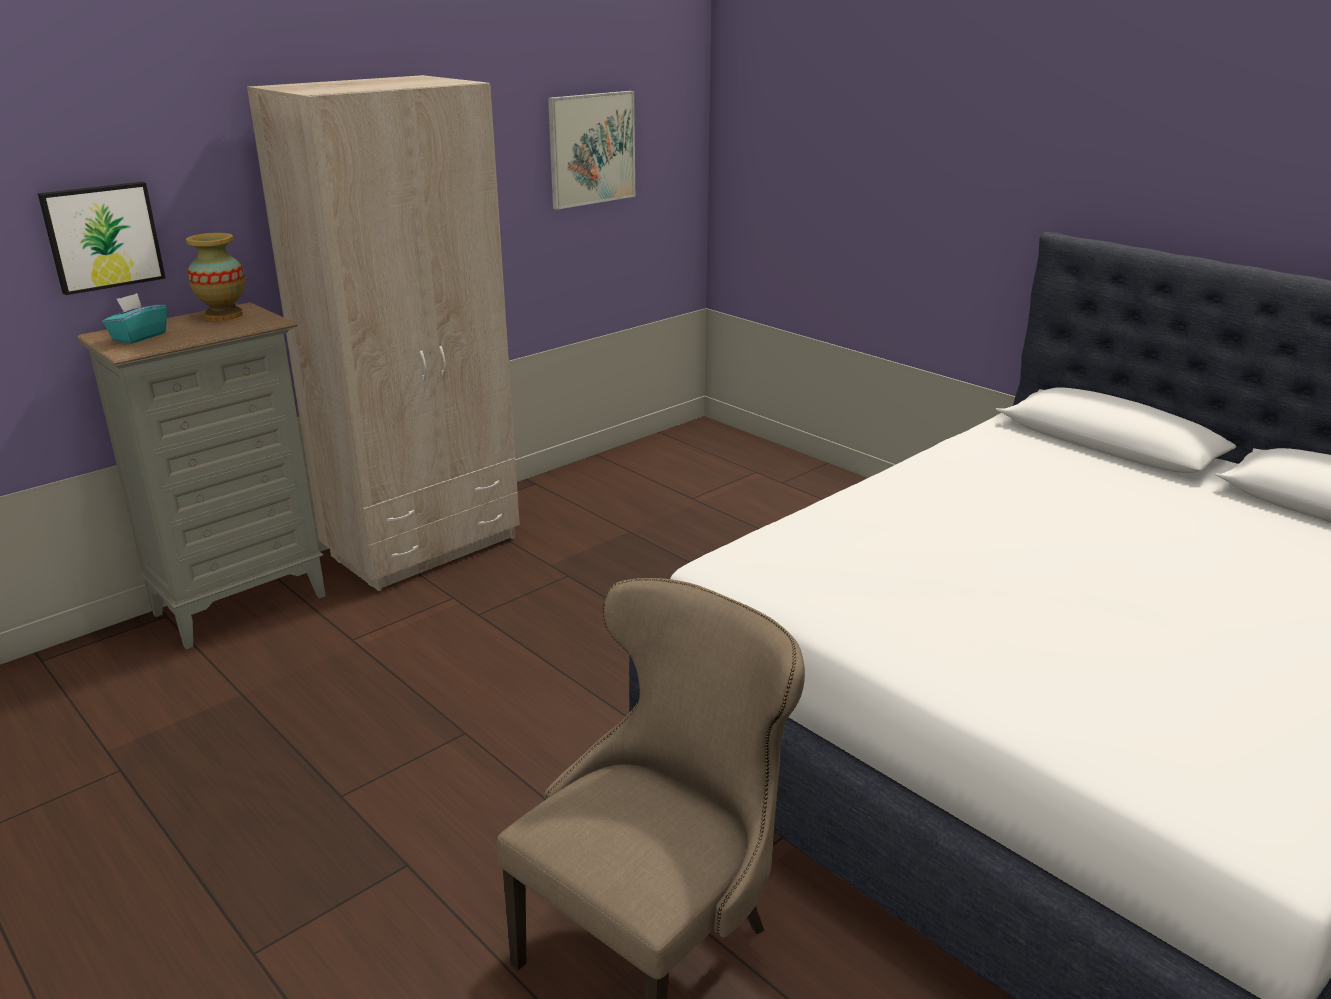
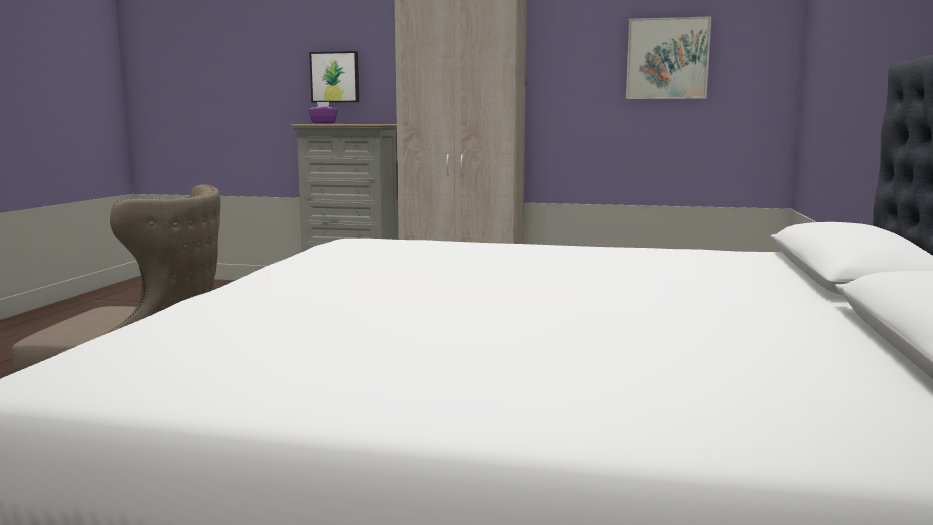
camera: 55 degrees right, 15 degrees down
turquoise tissue box [102,293,167,344] -> purple tissue box [309,102,337,124]
vase [186,233,245,321] -> none

